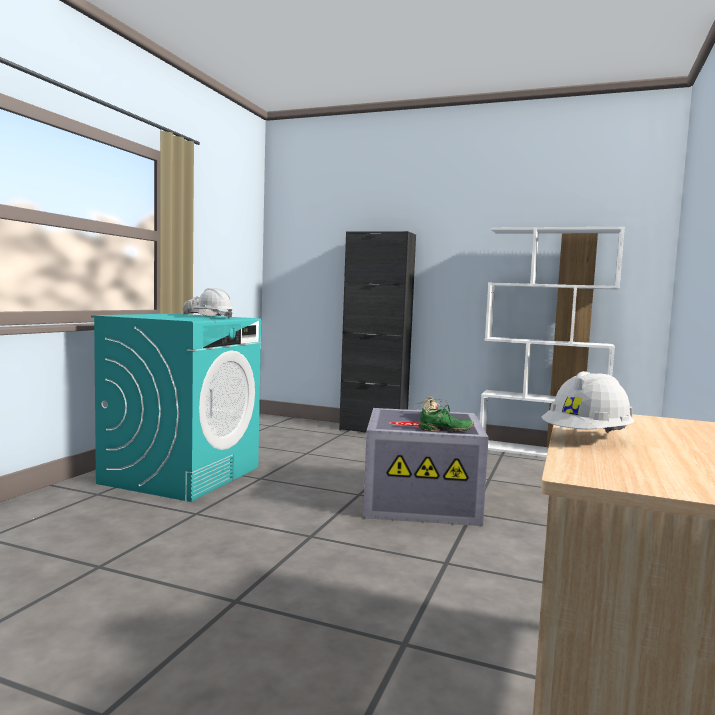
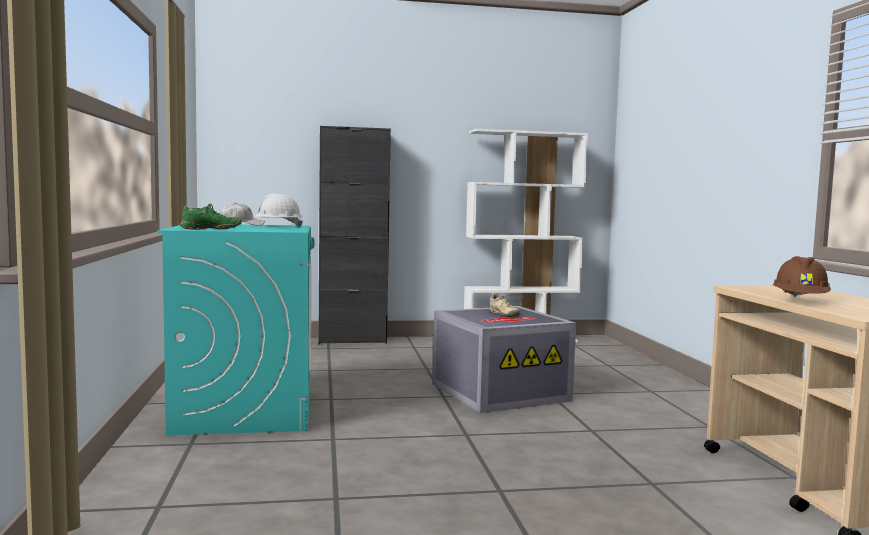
camera: 30 degrees left, 0 degrees up
green shoe [418,405,474,432] -> green shoe moved to [180,204,242,230]
white hard hat [542,371,634,433] -> brown hard hat [773,256,831,297]

